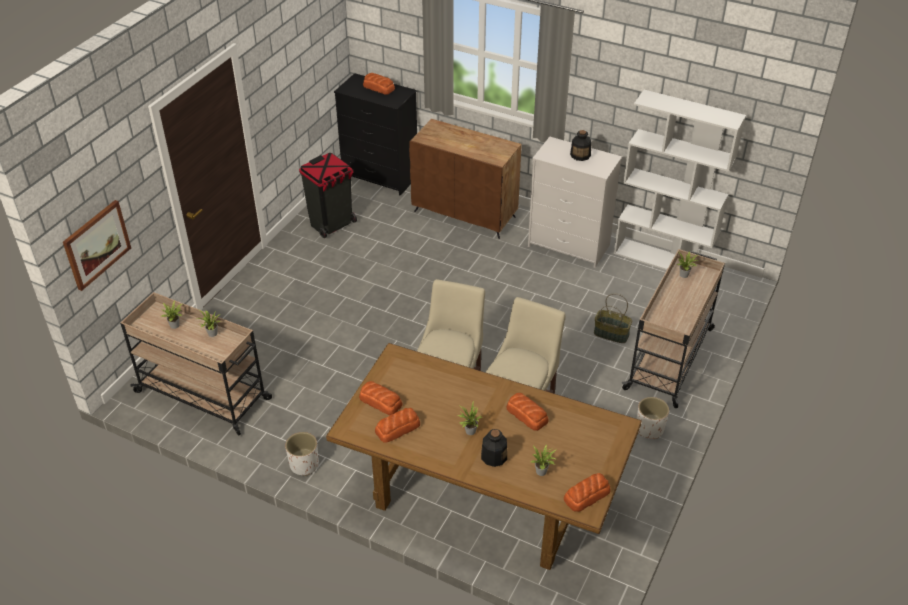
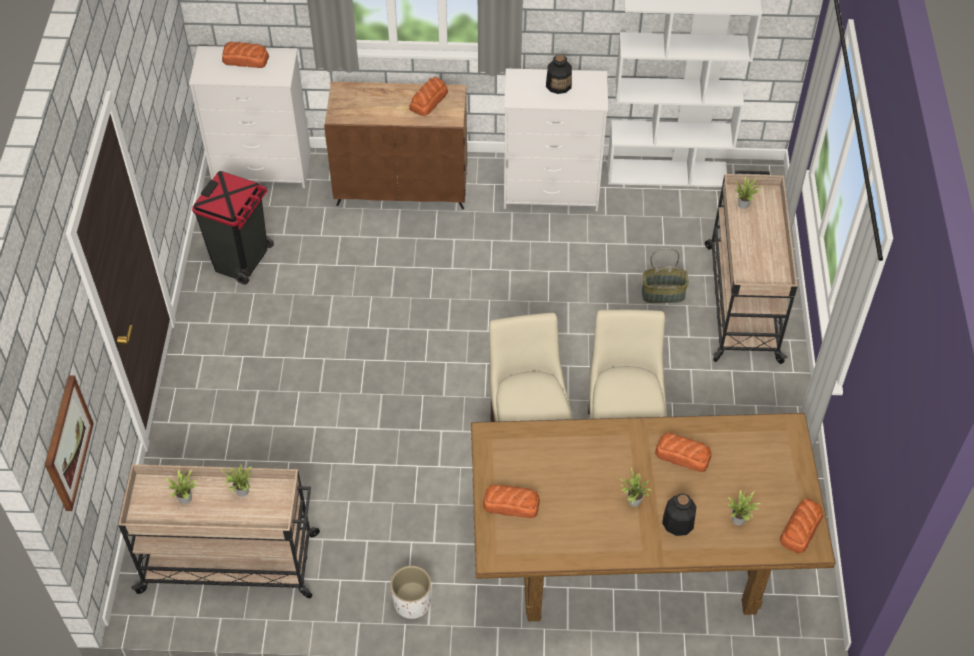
camera: 25 degrees left, 10 degrees up
black dresser [334,73,417,196] -> white dresser [189,46,311,188]
bread [375,408,420,443] -> bread moved to [409,77,448,116]
white planter [637,397,669,439] -> none

